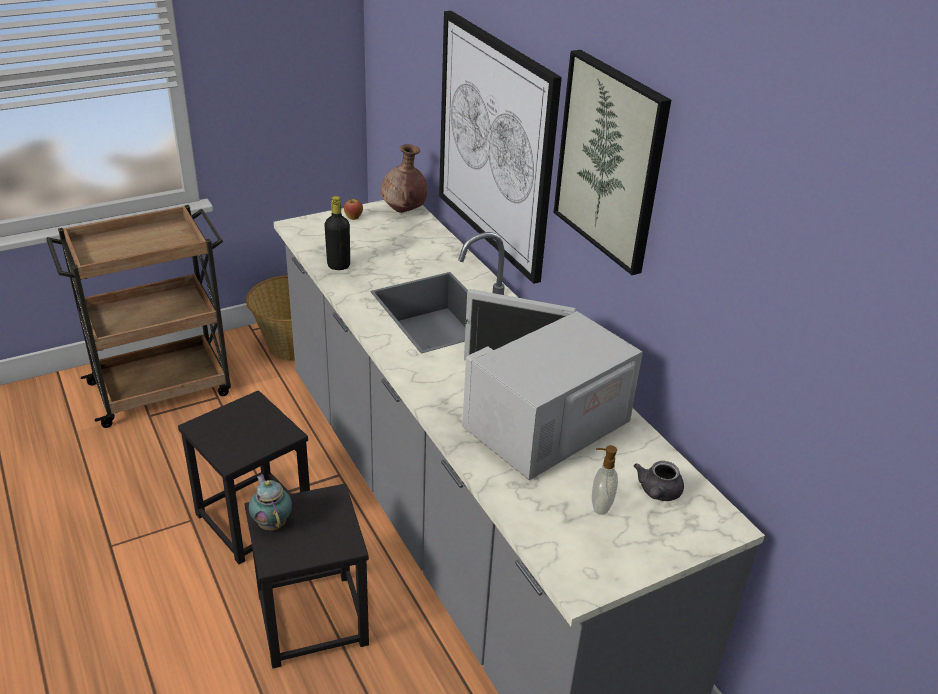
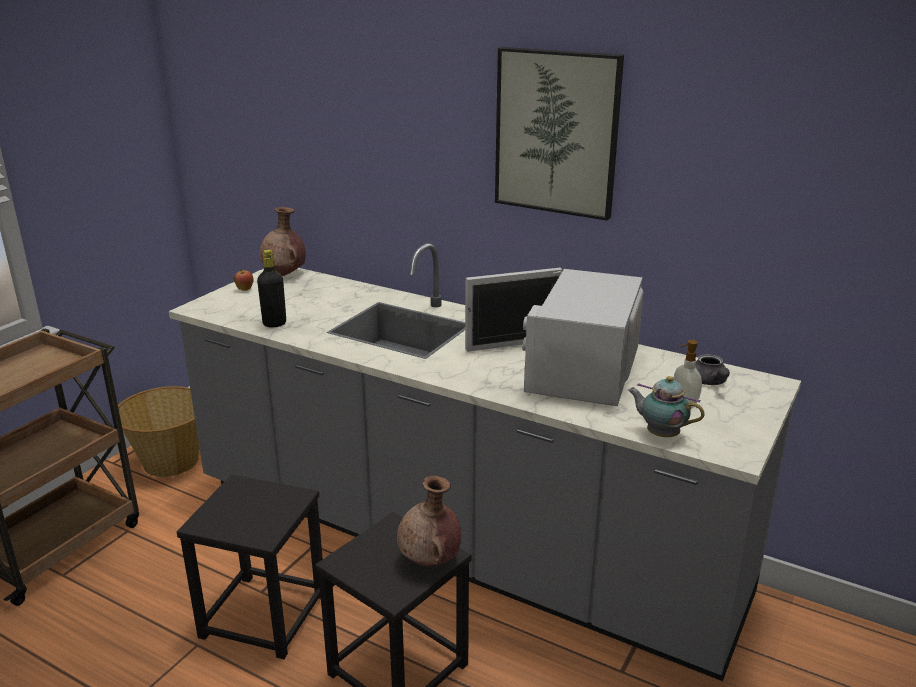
camera: 30 degrees left, 10 degrees down
teapot [249,475,292,530] -> teapot moved to [628,376,705,437]
picture [439,11,562,284] -> none
none -> brown vase [397,476,461,566]

